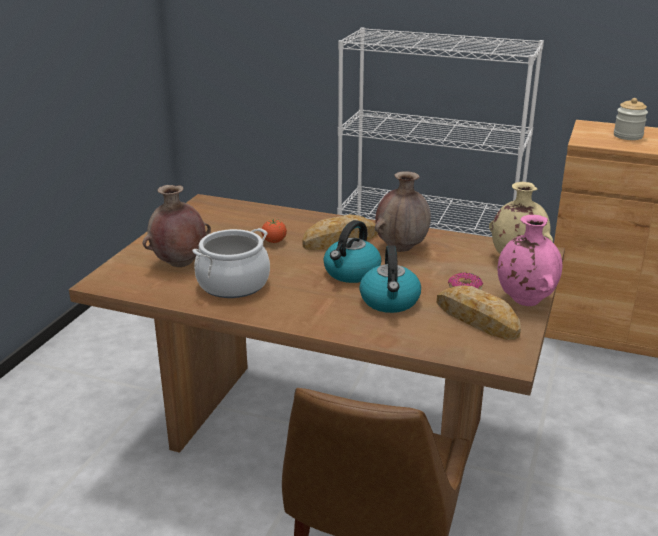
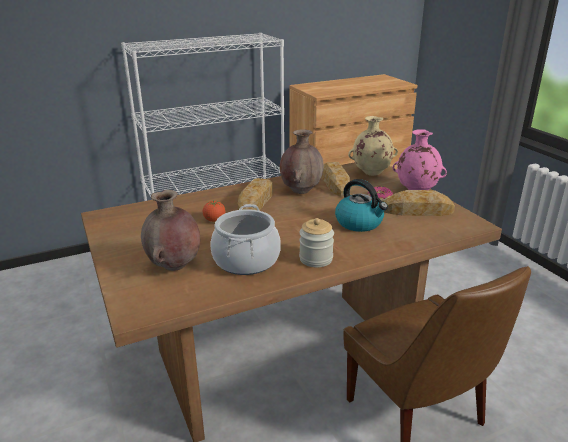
camera: 45 degrees left, 0 degrees up
kettle [324,220,381,283] -> none
jar [614,98,648,140] -> jar moved to [299,218,334,267]
none -> bread [322,162,350,197]

